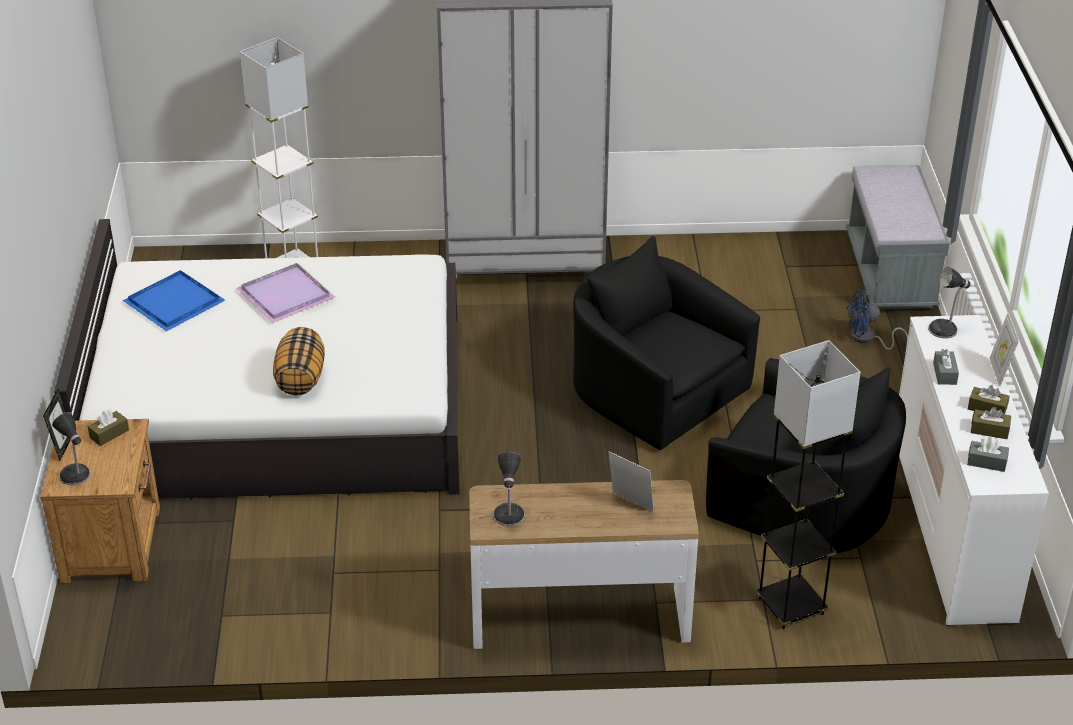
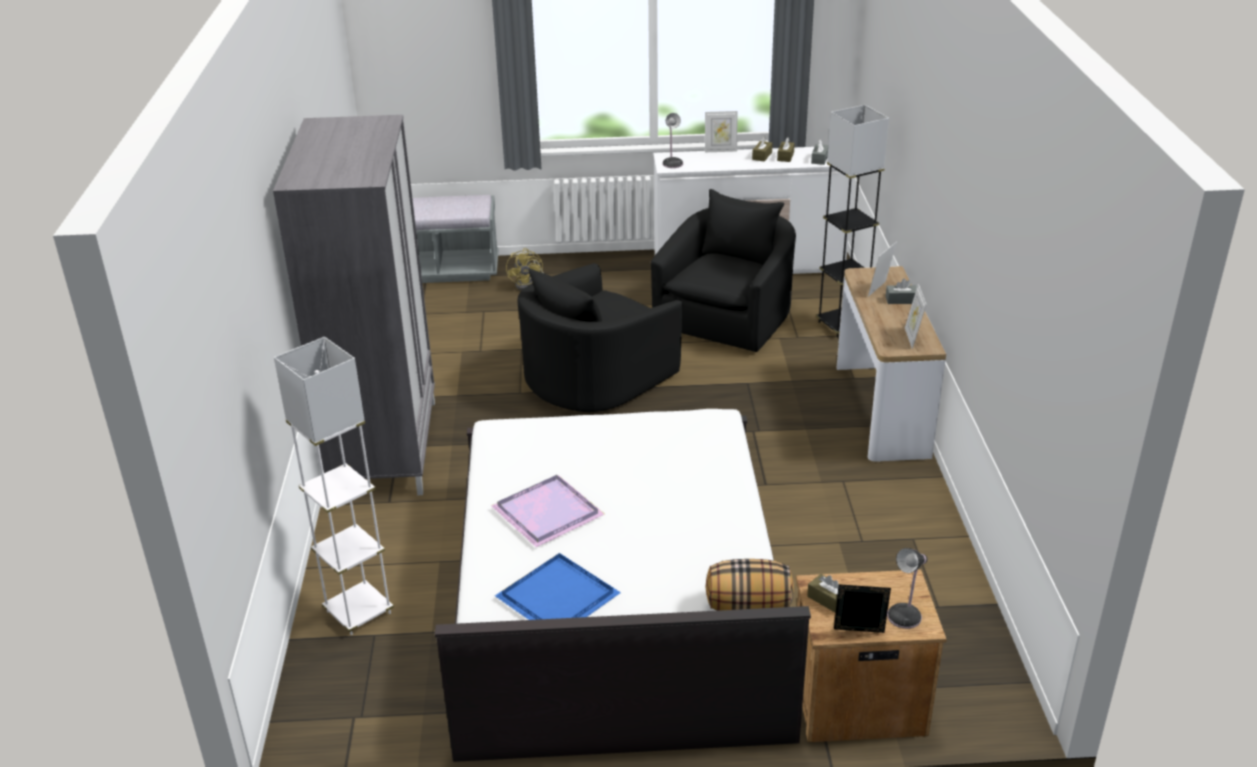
camera: 90 degrees left, 5 degrees down
pillow [273,327,325,395] -> pillow moved to [706,559,794,611]
table lamp [493,452,525,526] -> picture frame [905,284,926,349]
blue fan [846,290,908,350] -> yellow fan [506,248,544,290]
grey tissue box [933,349,959,385] -> grey tissue box moved to [886,279,917,304]

